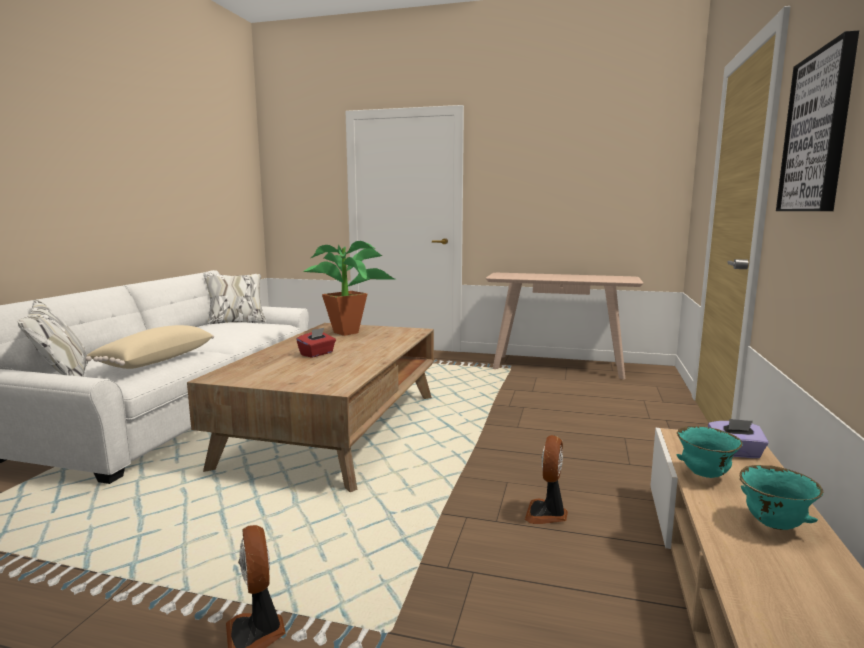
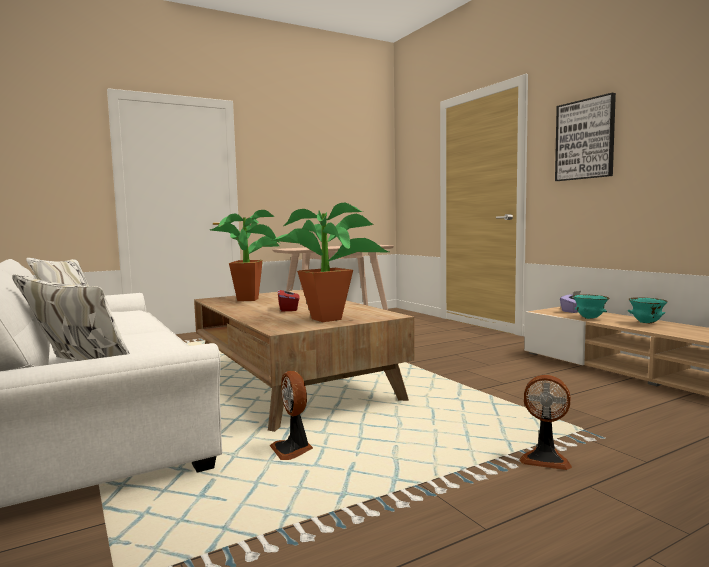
camera: 45 degrees left, 5 degrees down
beige pillow [85,325,214,369] -> none
fan [525,435,568,524] -> fan moved to [270,371,313,460]
none -> potted plant [272,203,389,322]

